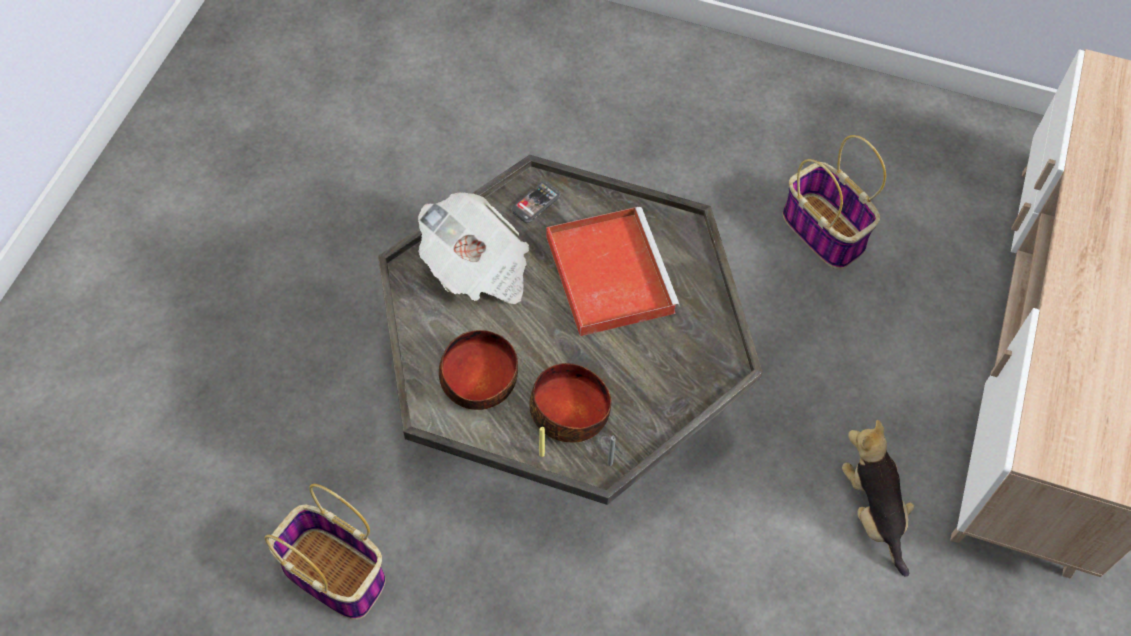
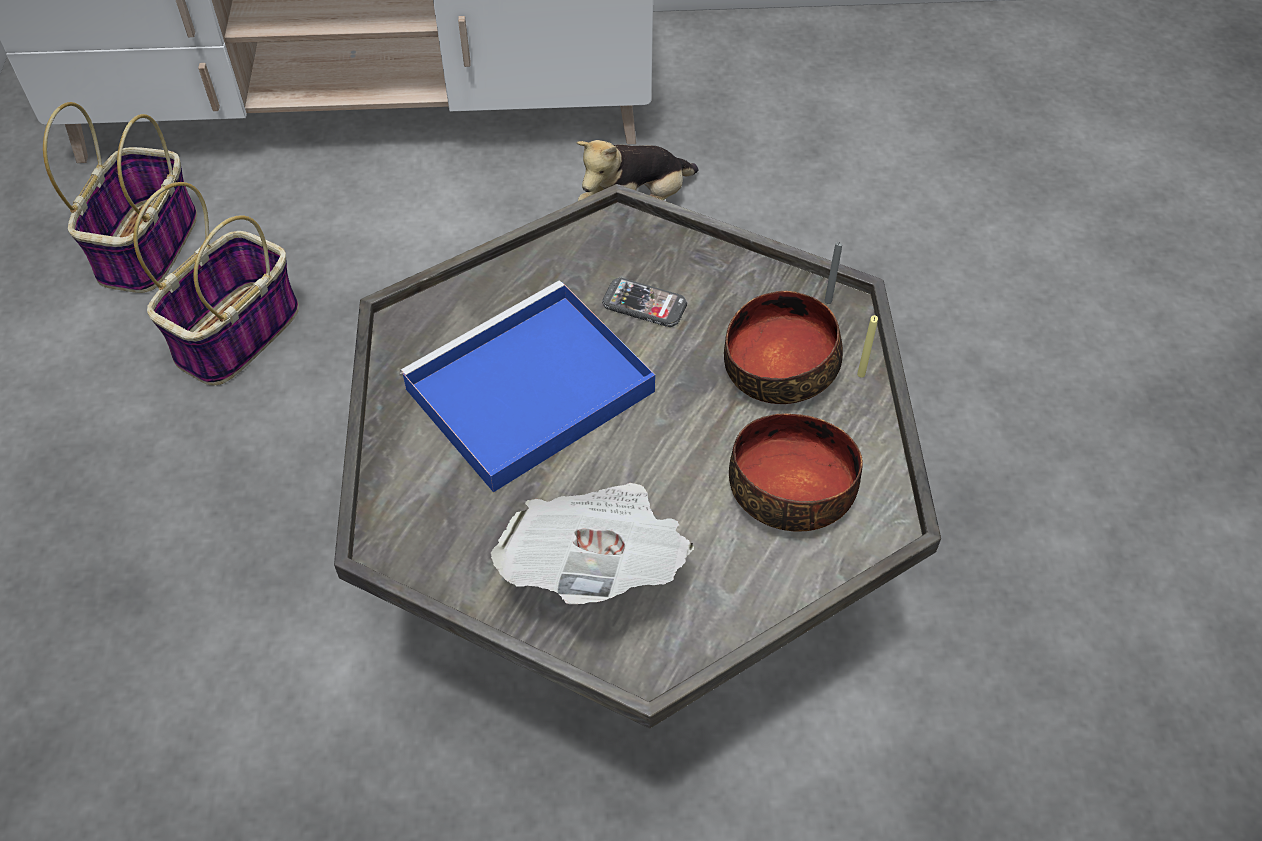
camera: 110 degrees left, 5 degrees down
basket [265,484,386,620] -> basket moved to [43,102,198,293]
phone [511,181,561,223] -> phone moved to [602,277,687,327]
red tray [546,207,680,336] -> blue tray [400,281,655,492]

